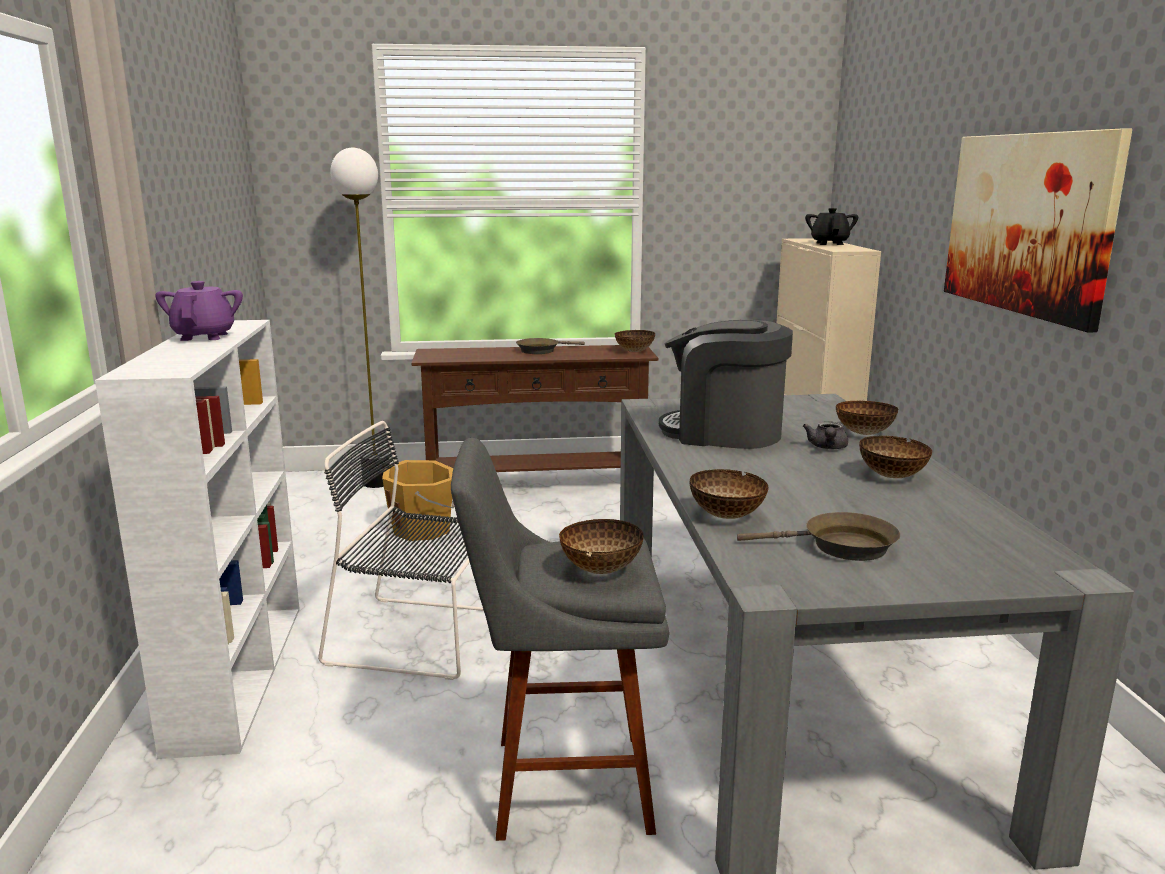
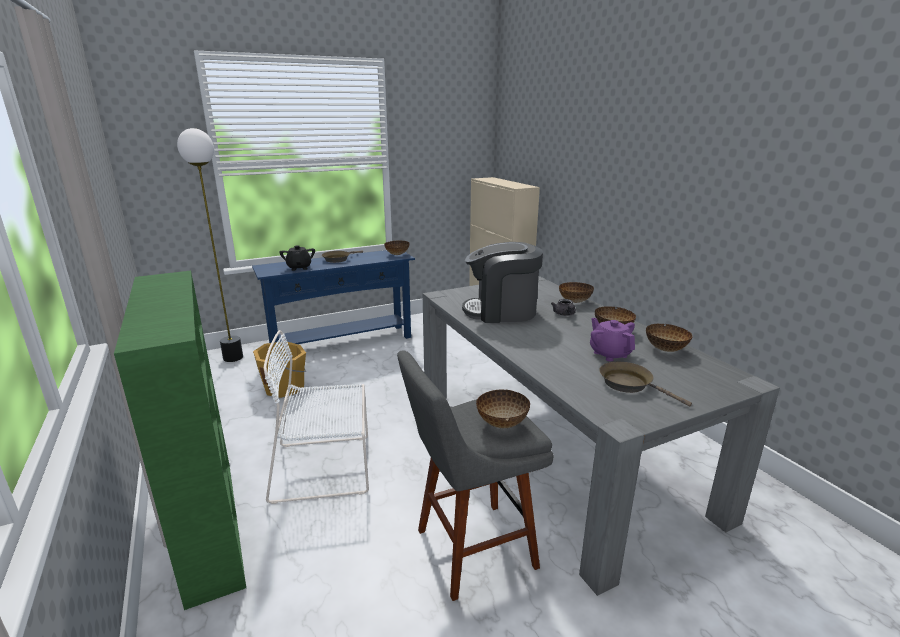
camera: 20 degrees left, 5 degrees up
white bookcase [95,320,300,759] -> green bookcase [114,271,246,610]
purple teapot [155,281,243,341] -> purple teapot moved to [590,318,635,361]
black chair [318,421,484,680] -> white chair [264,330,369,504]
brown console table [411,345,658,472] -> blue console table [252,250,415,344]
bowl [689,469,769,519] -> bowl moved to [646,324,693,352]
brown frying pan [737,512,900,561] -> brown frying pan turned 120 degrees counterclockwise [599,362,692,406]
black teapot [805,208,858,245] -> black teapot moved to [279,245,315,271]
picture [944,129,1132,332] -> none

